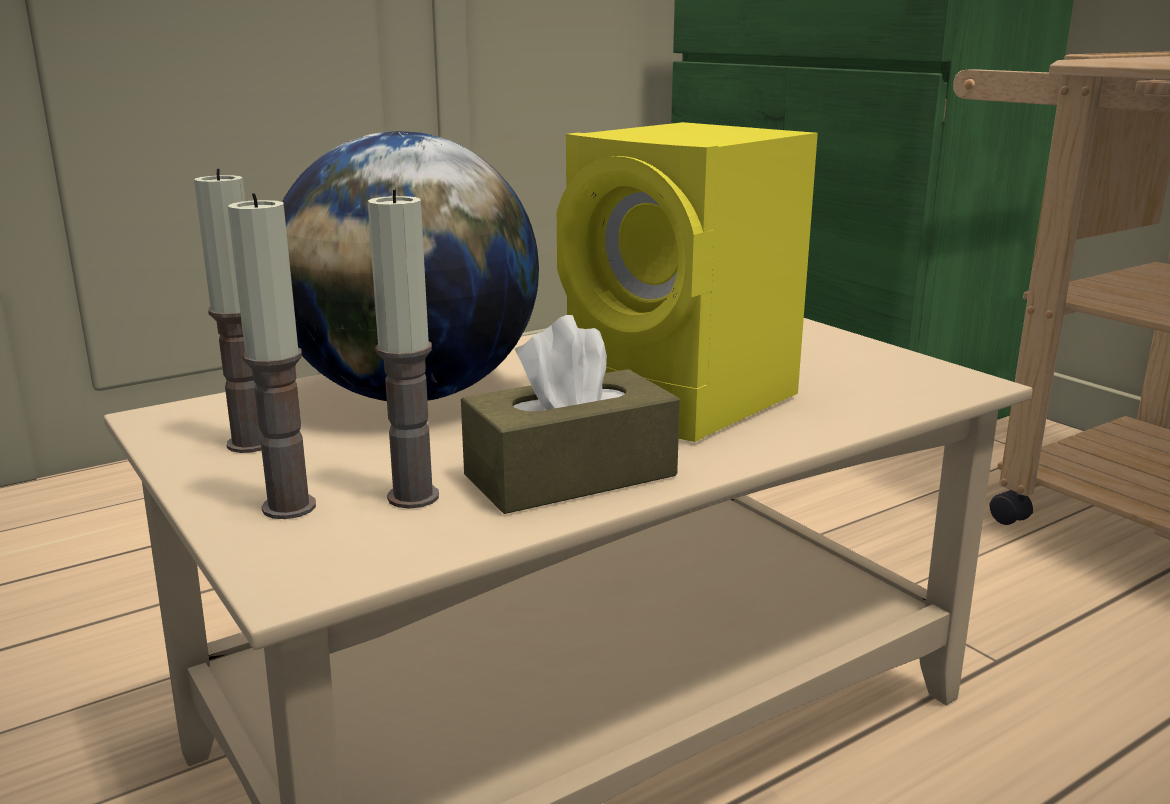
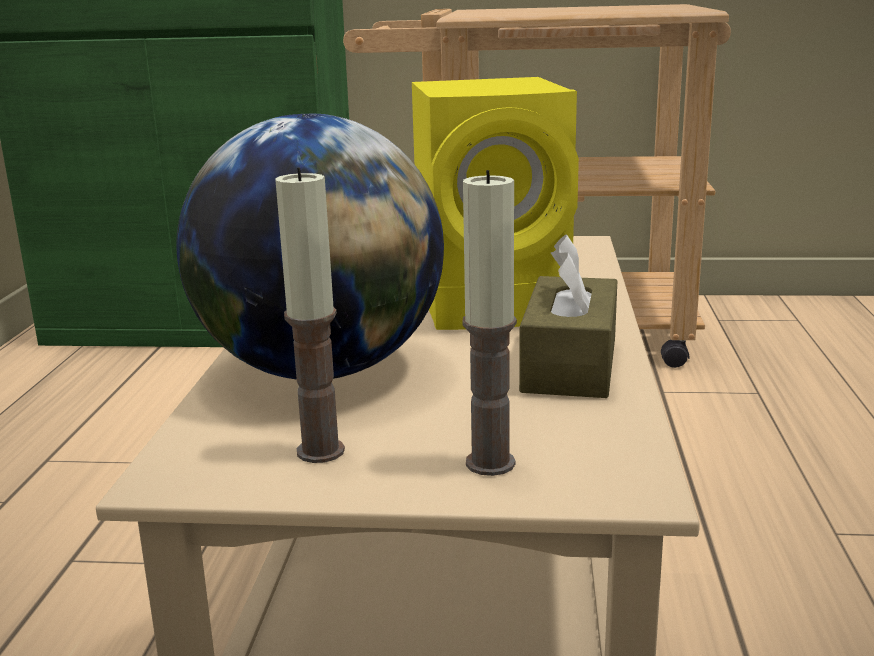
camera: 50 degrees left, 0 degrees up
candle [368,189,439,509] -> none

